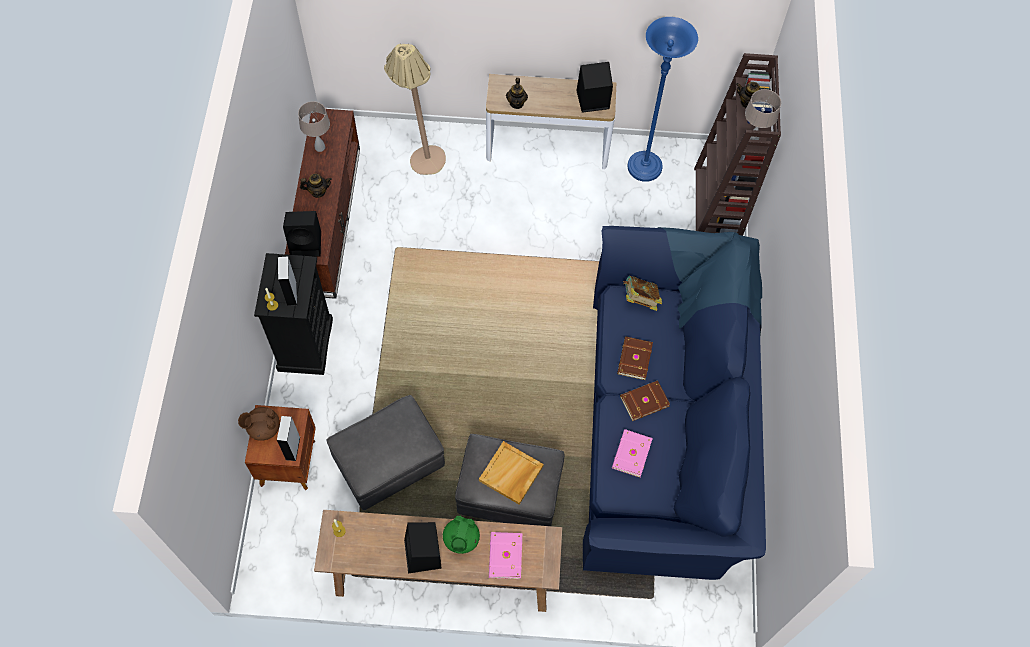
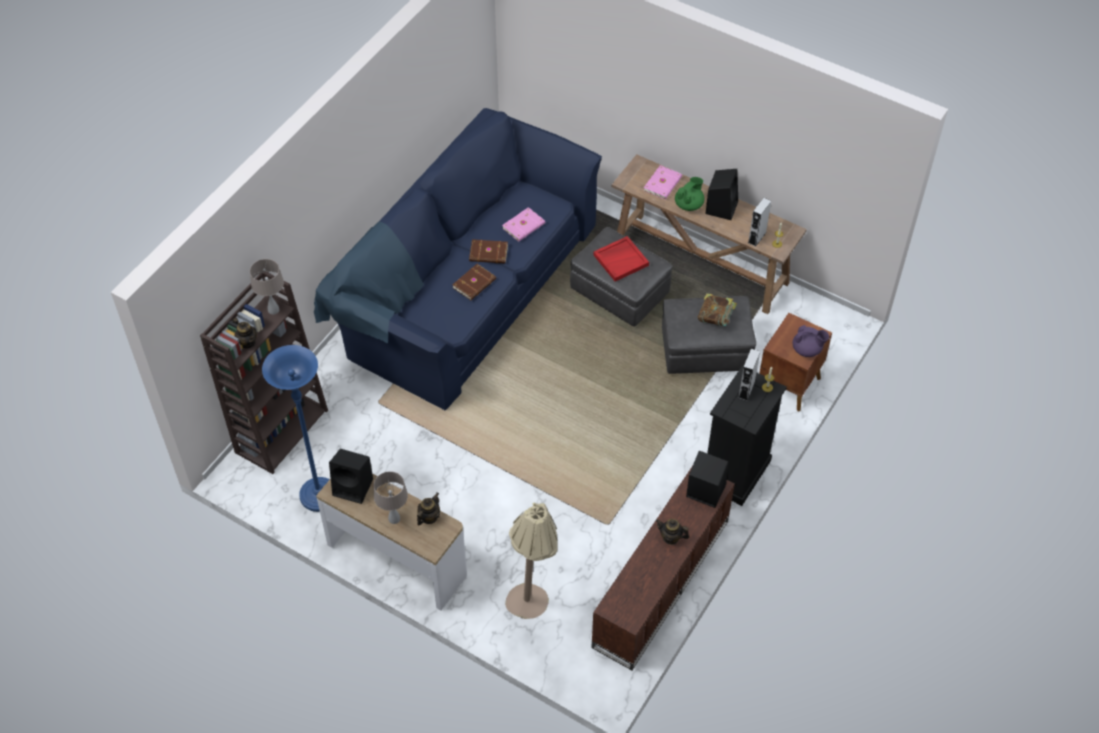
camera: 150 degrees left, 10 degrees down
brown teapot [238,407,280,441] -> purple teapot [792,325,829,357]
grey speaker [277,416,300,461] -> grey speaker moved to [748,198,771,247]
beige table lamp [298,101,330,152] -> beige table lamp moved to [374,471,408,524]
beige tray [479,441,544,505] -> red tray [593,236,649,281]
book [623,276,662,311] -> book moved to [698,293,737,326]

